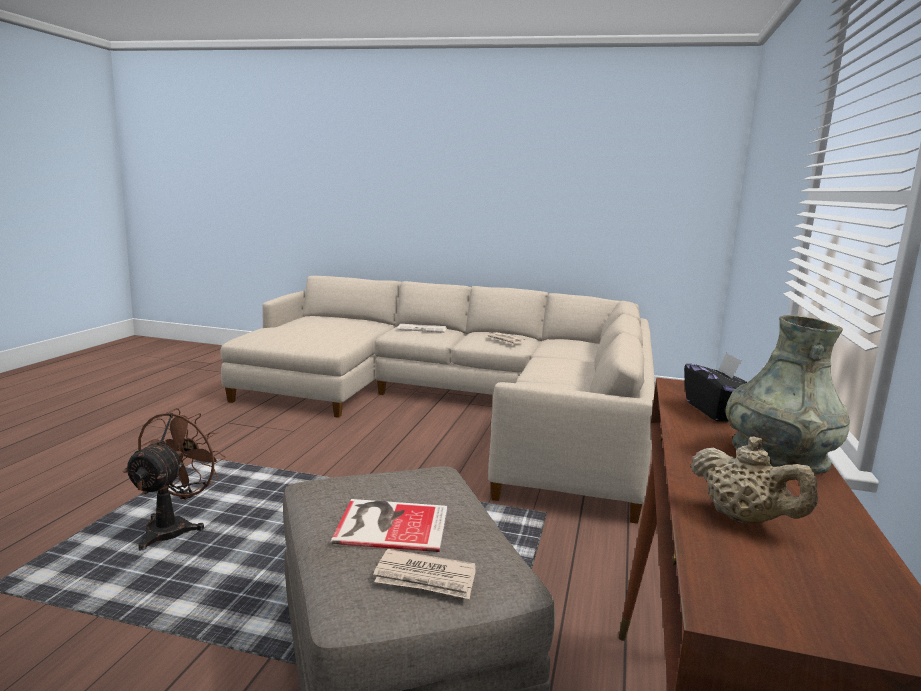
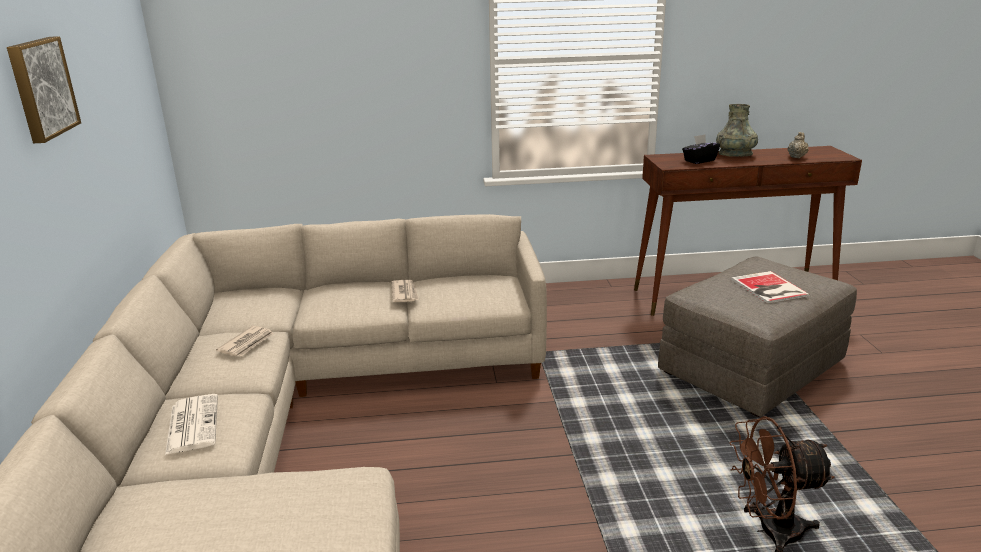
camera: 110 degrees left, 10 degrees up
newspaper [373,549,476,599] -> newspaper moved to [392,280,419,302]
none -> picture [7,36,81,143]

